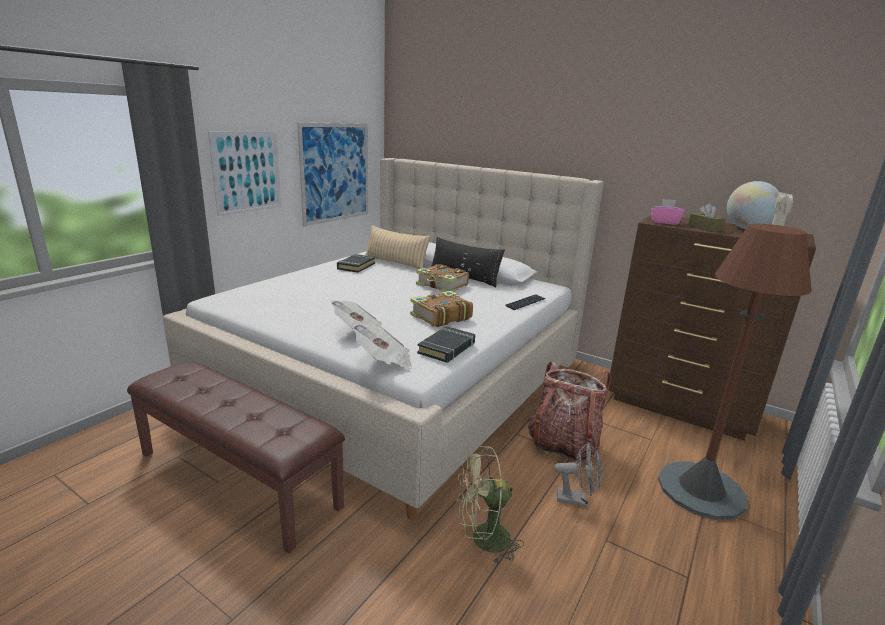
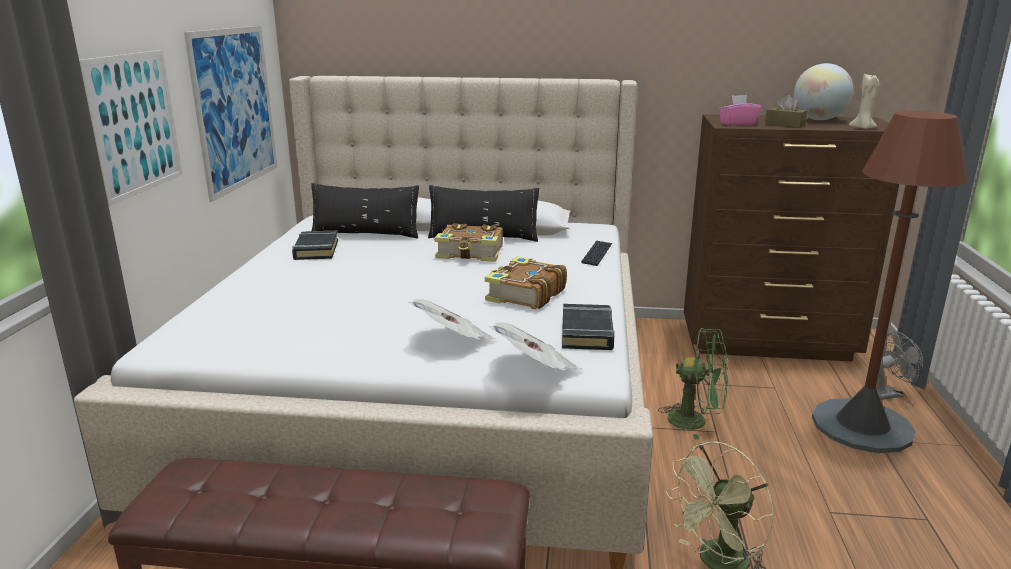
camera: 25 degrees left, 0 degrees up
beige pillow [366,225,431,269] -> black pillow [311,183,419,238]
backpack [528,362,611,463] -> green fan [658,328,728,439]
grey fan [554,442,603,507] -> grey fan moved to [876,332,923,400]

